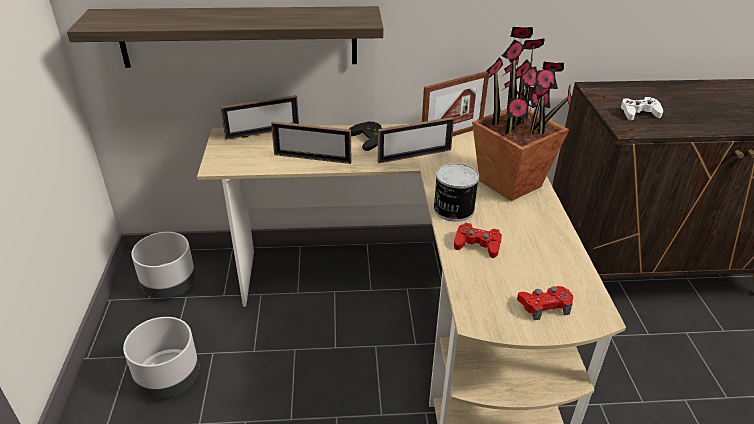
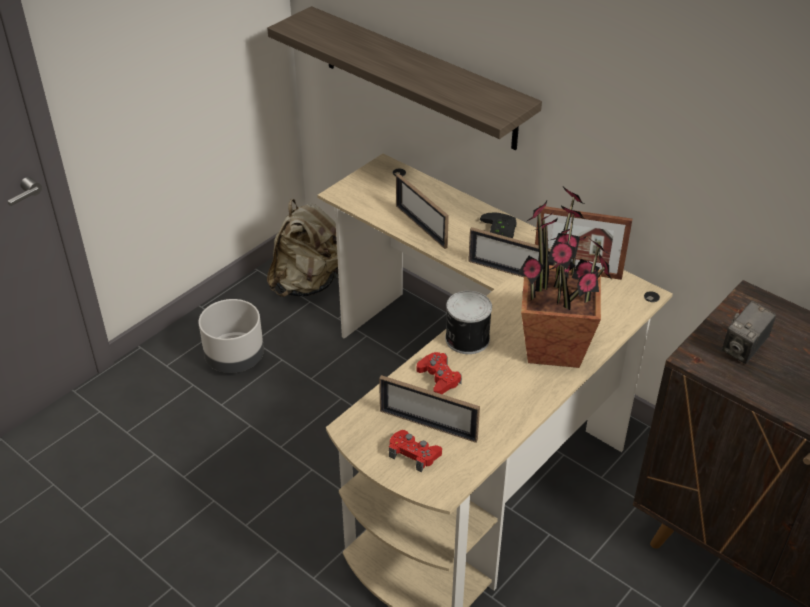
camera: 45 degrees right, 5 degrees up
grey planter [131,232,196,298] -> beige backpack [267,199,339,297]
picture frame [220,95,299,140] -> picture frame moved to [379,375,480,443]
white game controller [620,97,663,120] -> camera [722,301,776,364]

